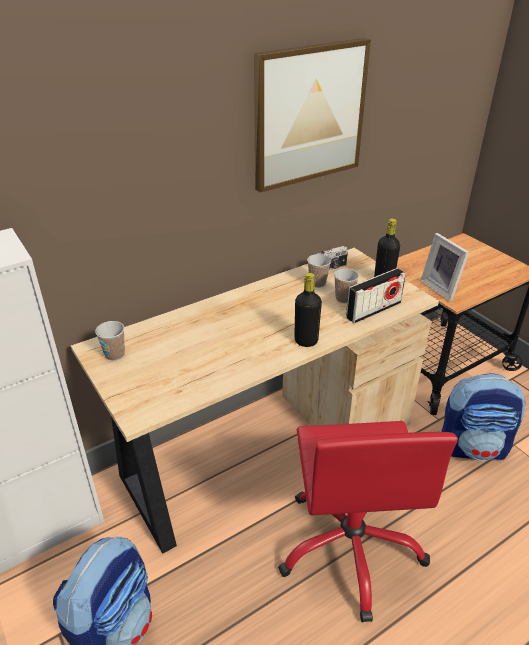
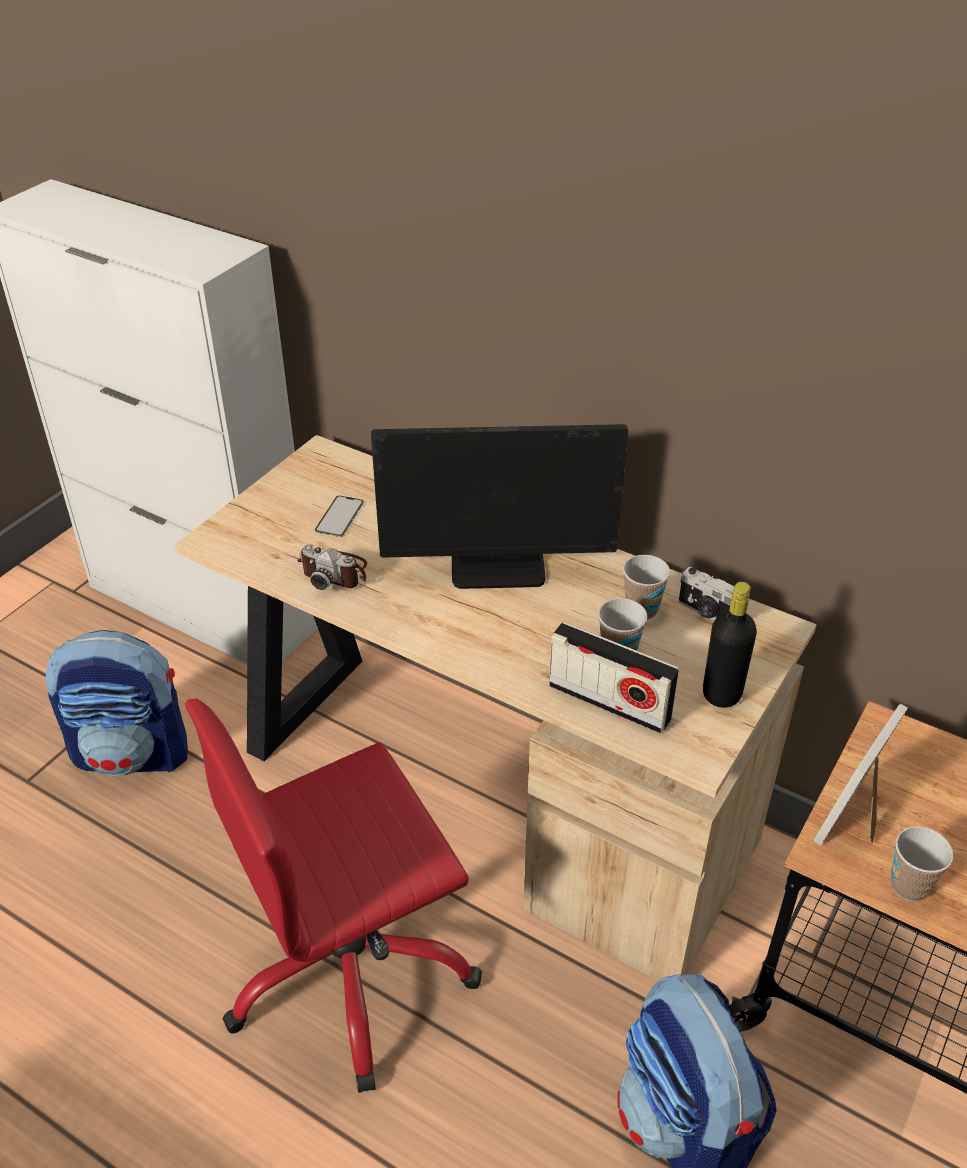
camera: 65 degrees right, 5 degrees up
cup [95,321,125,361] -> cup moved to [891,826,953,901]
picture [254,38,371,193] -> none
black bottle [294,273,322,347] -> none
none -> camera [297,545,367,590]
none -> phone [315,496,364,537]
none -> monitor [371,424,628,589]

